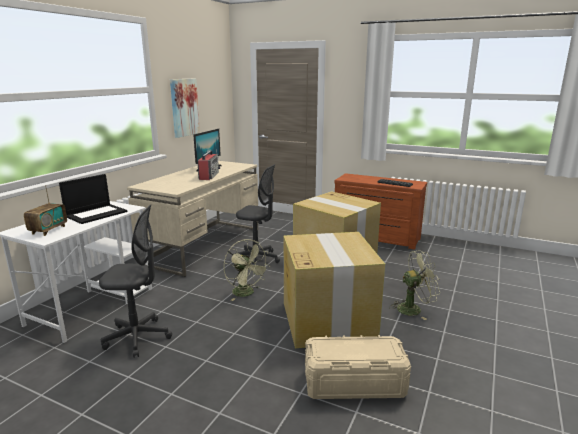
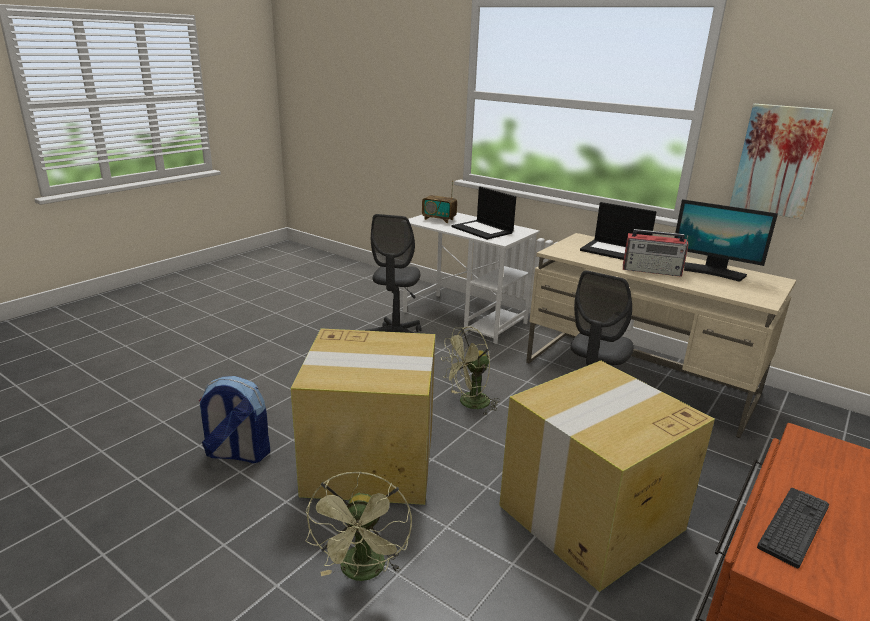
camera: 100 degrees right, 5 degrees up
beige storage box [305,335,411,399] -> backpack [199,376,270,463]
none -> laptop [580,202,656,260]

